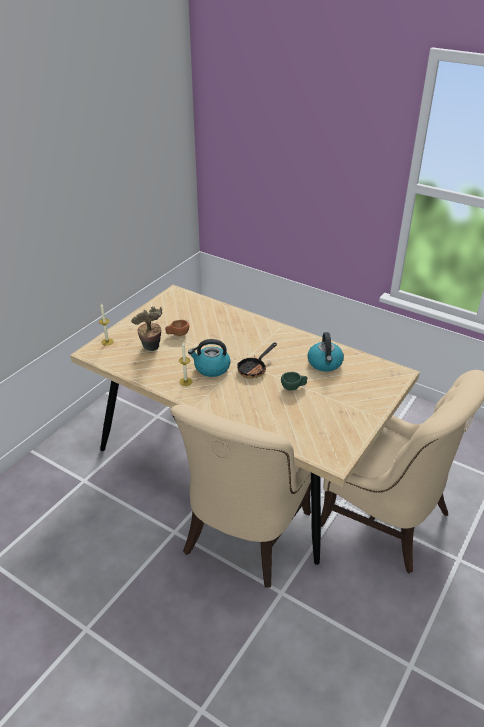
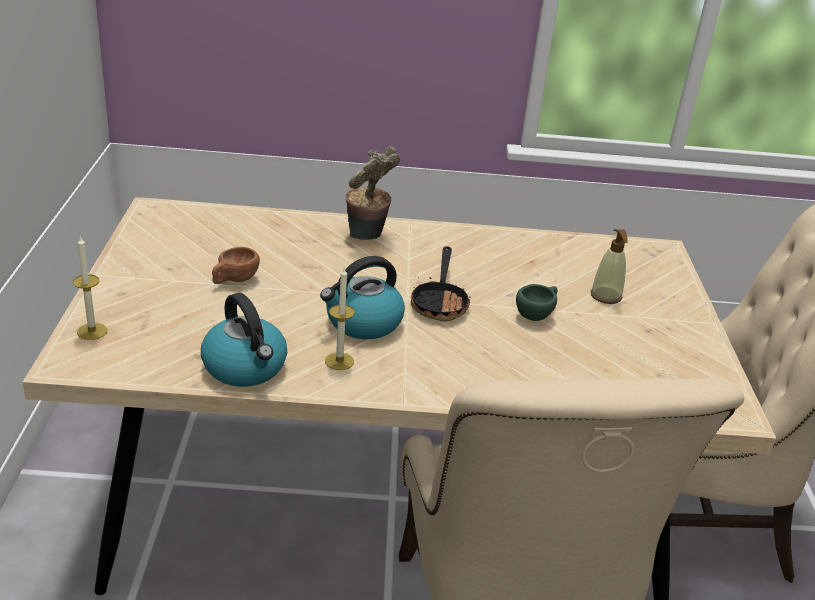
camera: 35 degrees left, 5 degrees down
potted plant [131,306,162,351] -> potted plant moved to [346,146,400,240]
kettle [308,332,344,372] -> kettle moved to [201,293,287,387]
none -> soap dispenser [591,229,628,304]

